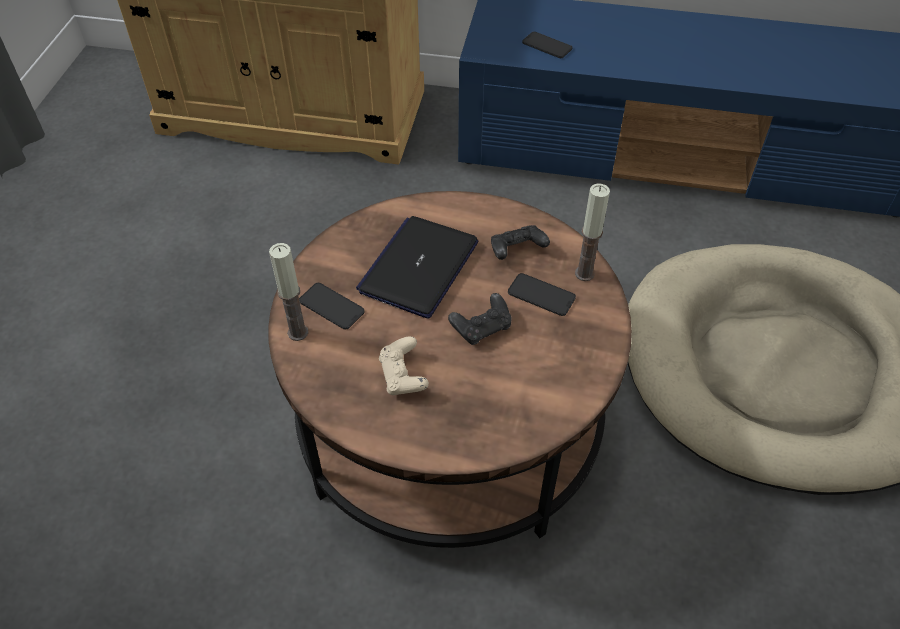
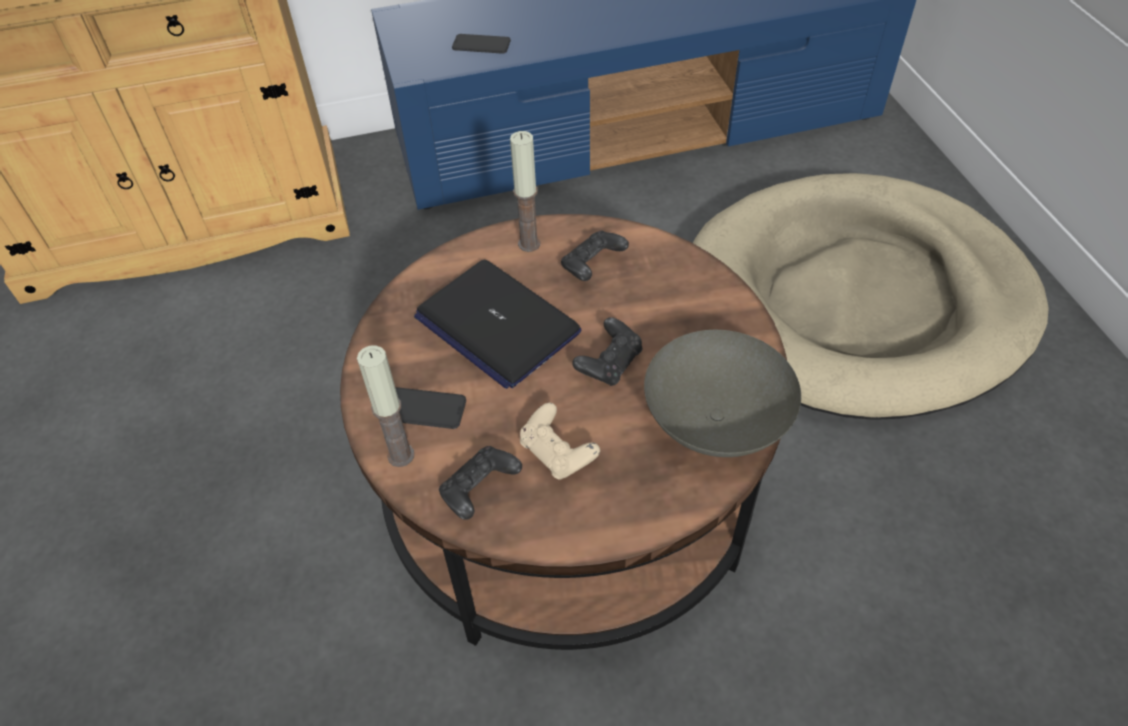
camera: 25 degrees left, 0 degrees up
laptop [356,216,478,318] -> laptop turned 45 degrees counterclockwise [414,260,581,389]
phone [508,273,576,316] -> none
candle [575,183,610,281] -> candle moved to [510,131,540,252]
none -> black game controller [439,446,522,520]
none -> grey bowl [644,330,801,457]

